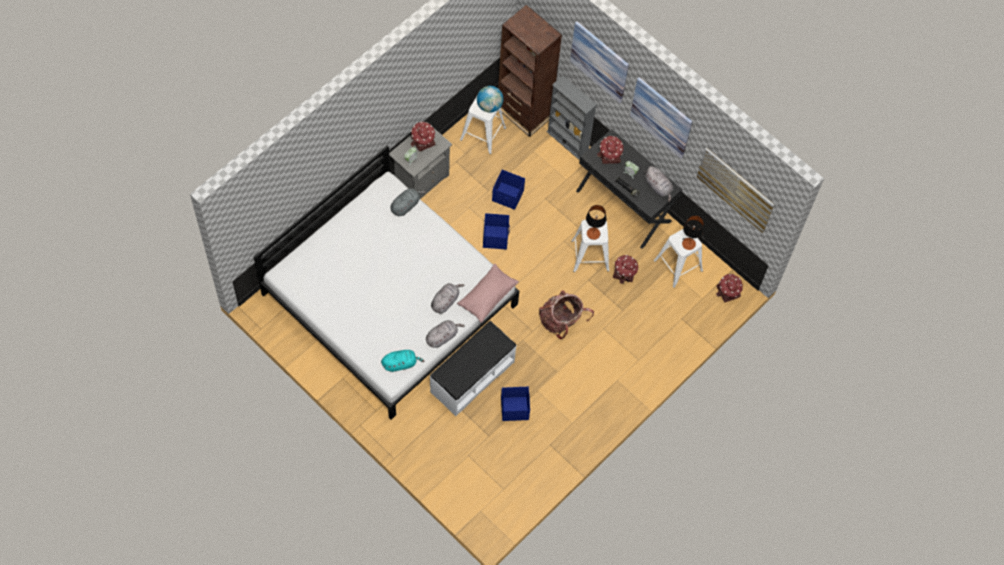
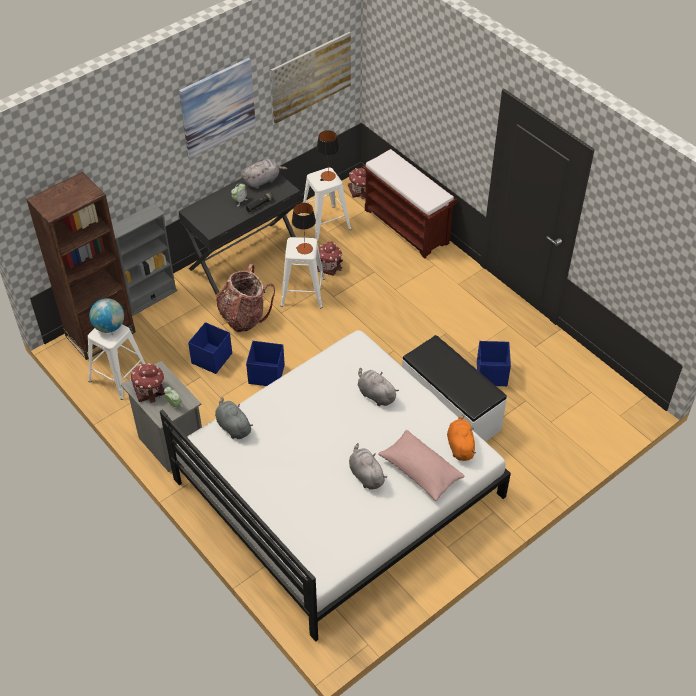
camera: 80 degrees left, 15 degrees down
turquoise plush toy [381,350,424,372] -> orange plush toy [447,415,476,461]
grey plush toy [426,320,465,348] -> grey plush toy moved to [349,443,387,490]
pink pillow [457,263,519,323] -> pink pillow moved to [378,430,465,501]
backpack [539,290,594,339] -> backpack moved to [216,264,275,332]
picture [570,21,629,103] -> none
toy house [597,136,623,164] -> none
none -> brown bench [363,149,457,259]

